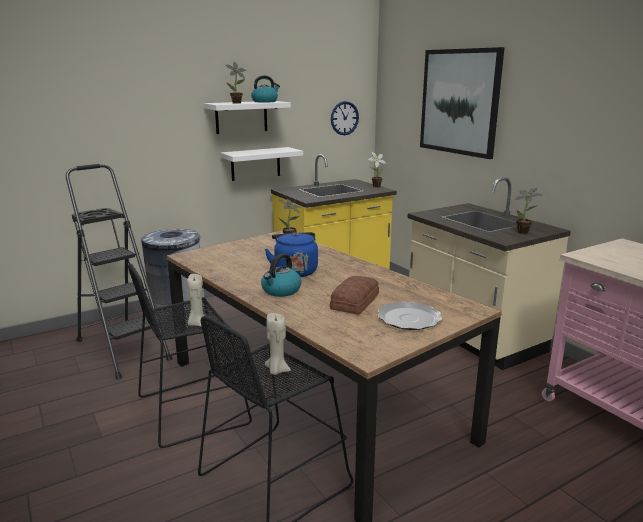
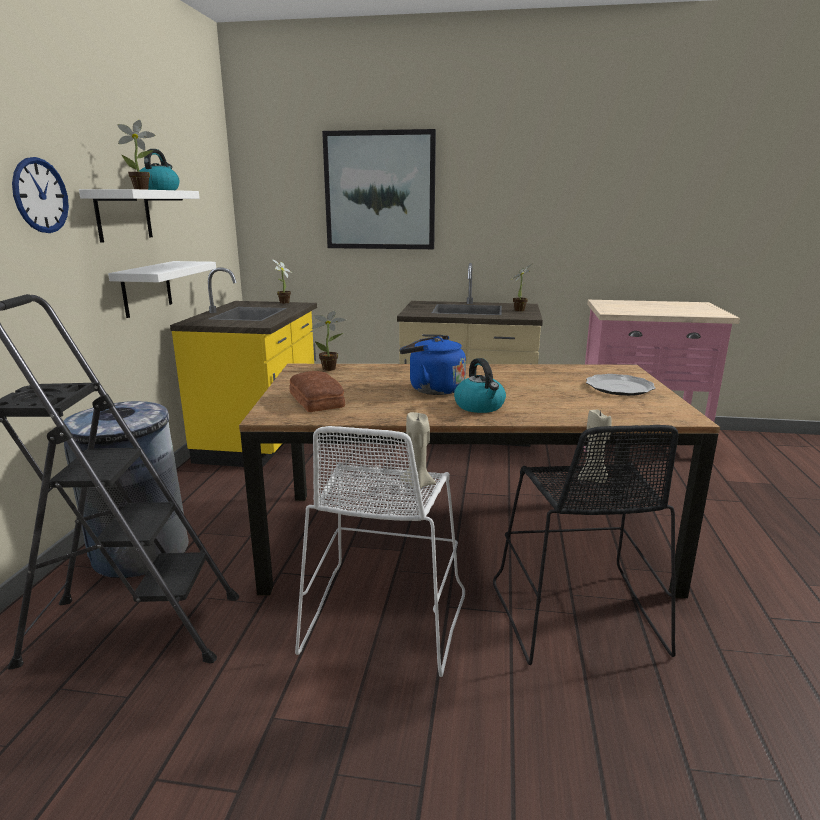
camera: 50 degrees left, 0 degrees up
black stool [128,263,252,448] -> white stool [295,426,465,677]
bread [330,276,379,315] -> bread moved to [290,371,345,412]
wall clock [331,101,359,135] -> wall clock moved to [12,157,69,233]

